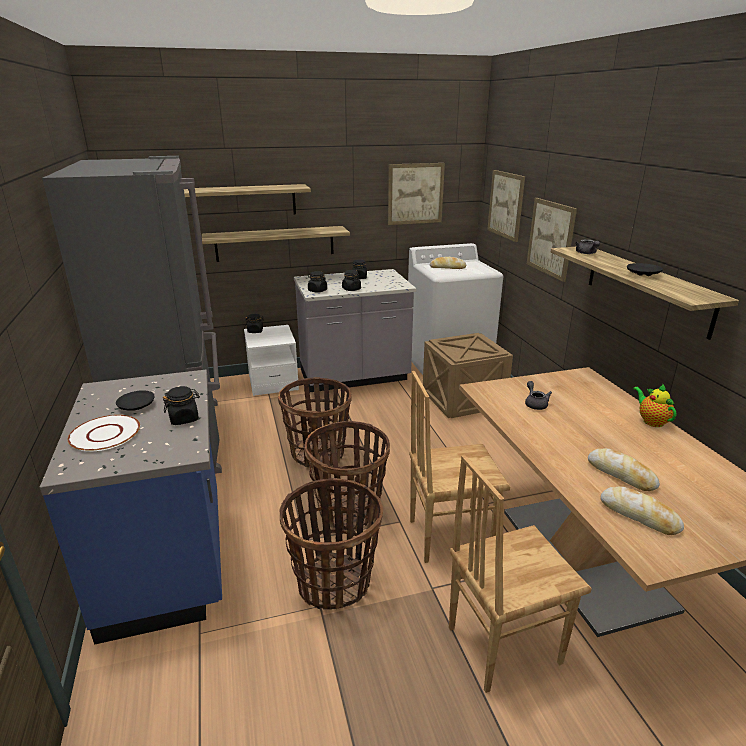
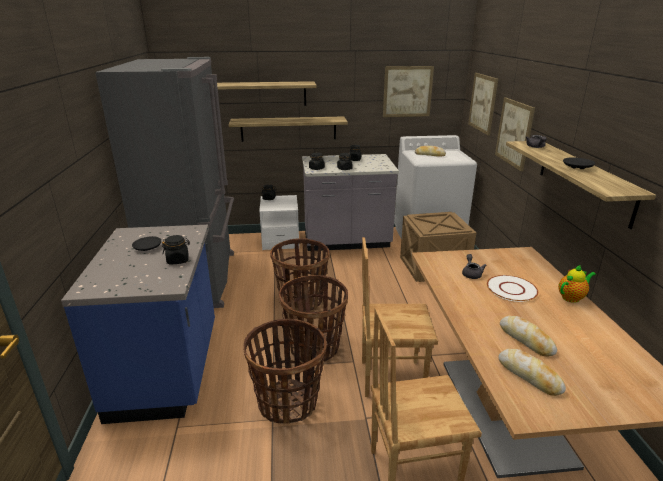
camera: 10 degrees right, 0 degrees up
white plate [68,415,140,451] -> white plate moved to [487,275,538,302]
teapot [633,384,676,427] -> teapot turned 75 degrees clockwise [558,265,596,303]

